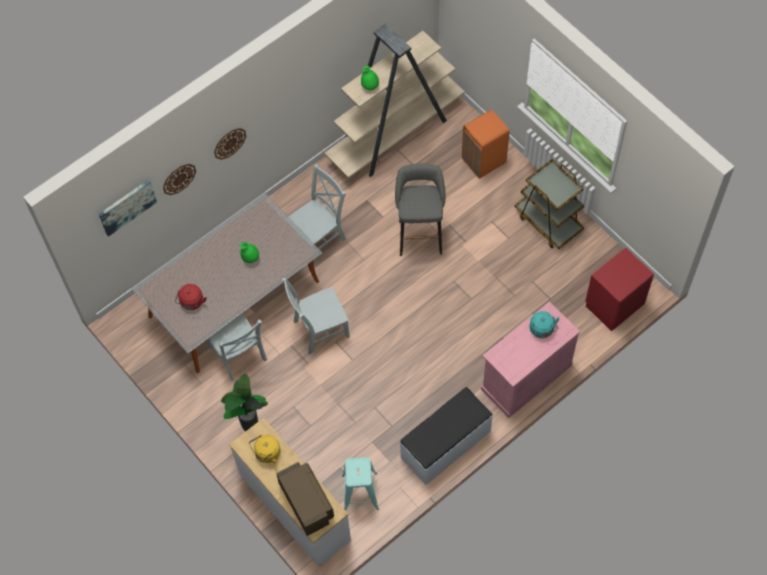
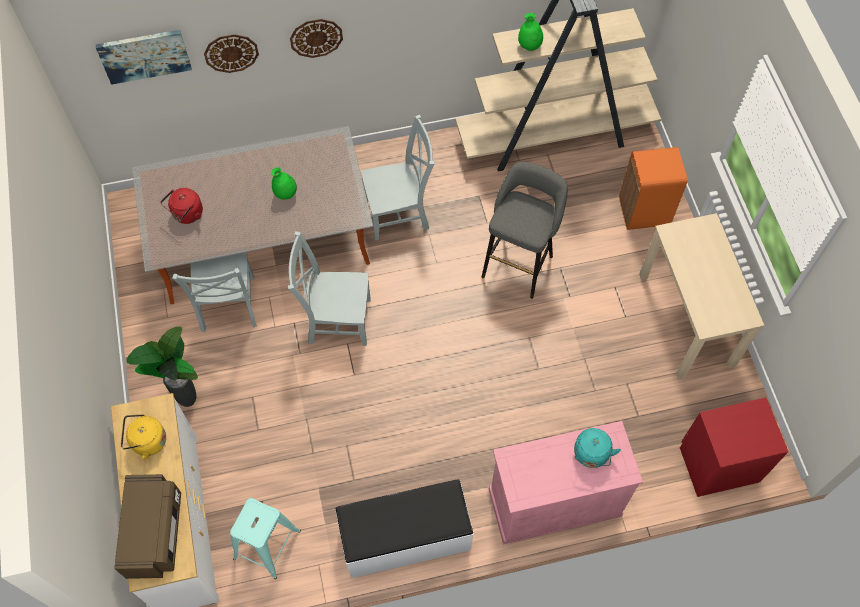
camera: 25 degrees right, 0 degrees up
brown cart [515,159,584,249] -> beige desk [639,213,765,380]

